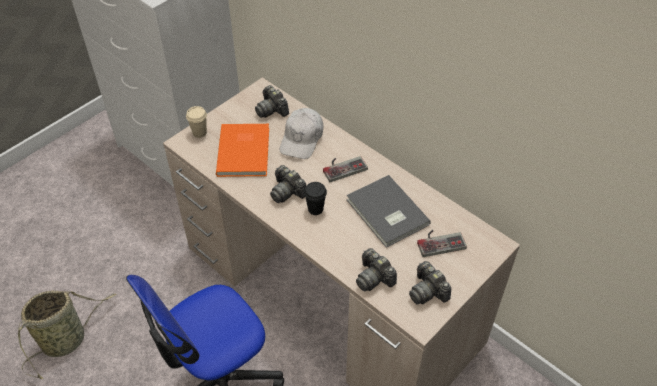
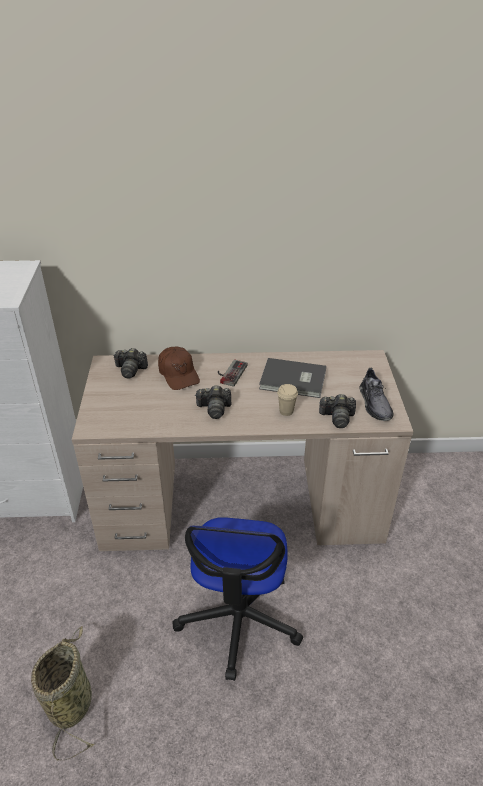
camera: 45 degrees left, 10 degrees down
beige cup [186,106,207,138] -> beige cup moved to [277,384,298,416]
orange book [216,124,269,177] -> none
white cap [280,108,323,159] -> brown cap [158,347,200,390]
black cup [304,182,327,215] -> none
camera [409,261,452,305] -> grey shoe [359,368,394,421]
game controller [417,230,467,257] -> none

